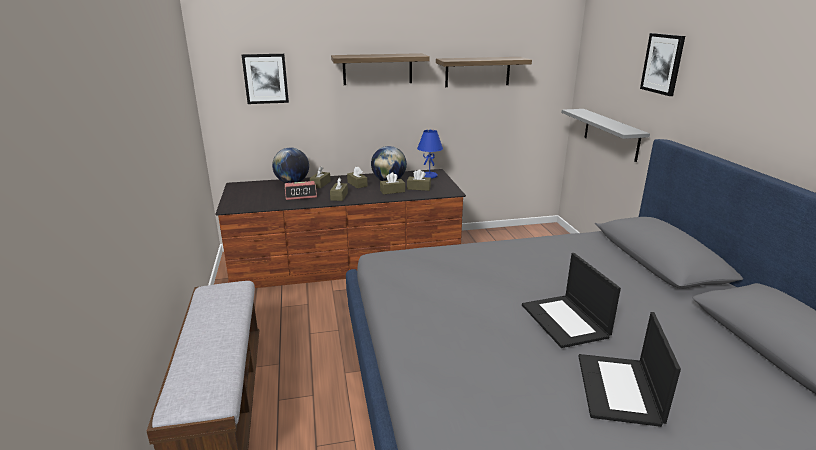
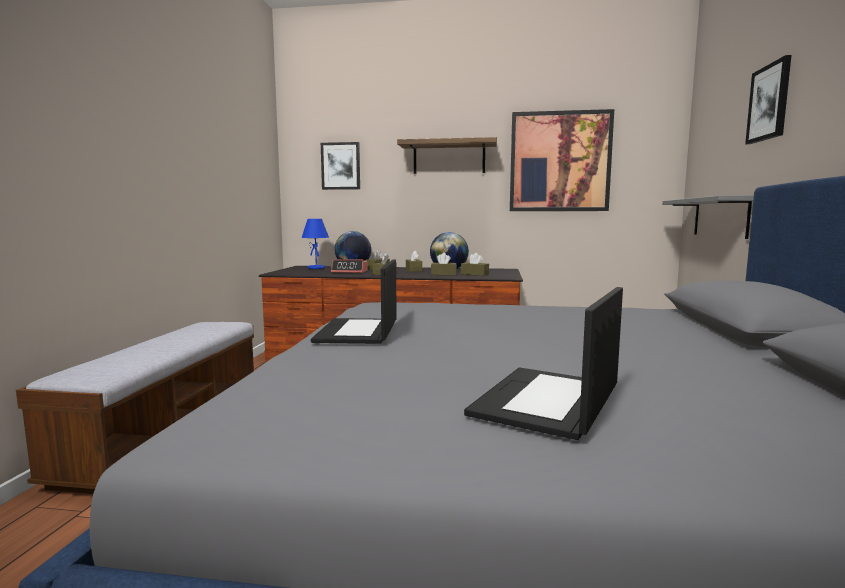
camera: 20 degrees right, 15 degrees down
blue table lamp [417,130,443,179] -> blue table lamp moved to [301,219,329,269]
shelf [436,57,532,87] -> picture [510,109,614,211]
laptop [522,253,621,348] -> laptop moved to [311,260,397,344]

